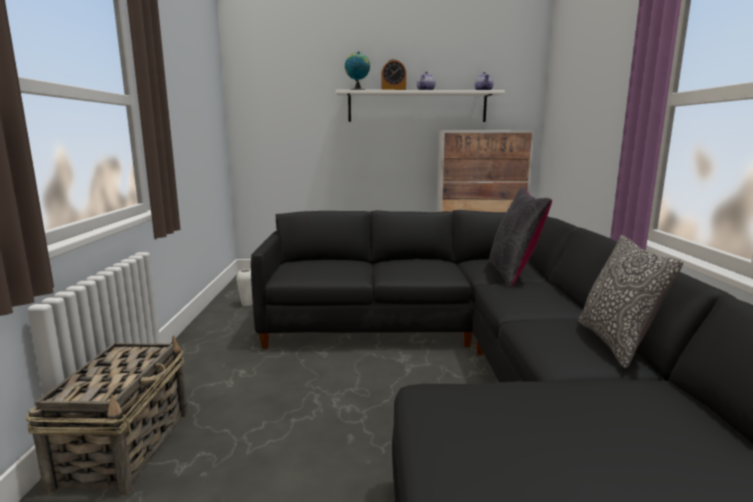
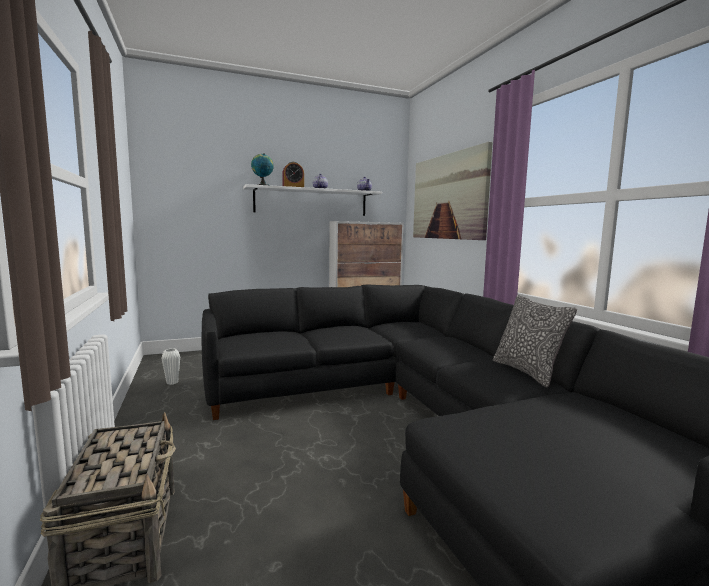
camera: 20 degrees left, 5 degrees down
black pillow [489,188,552,288] -> none
none -> picture [413,142,493,240]

